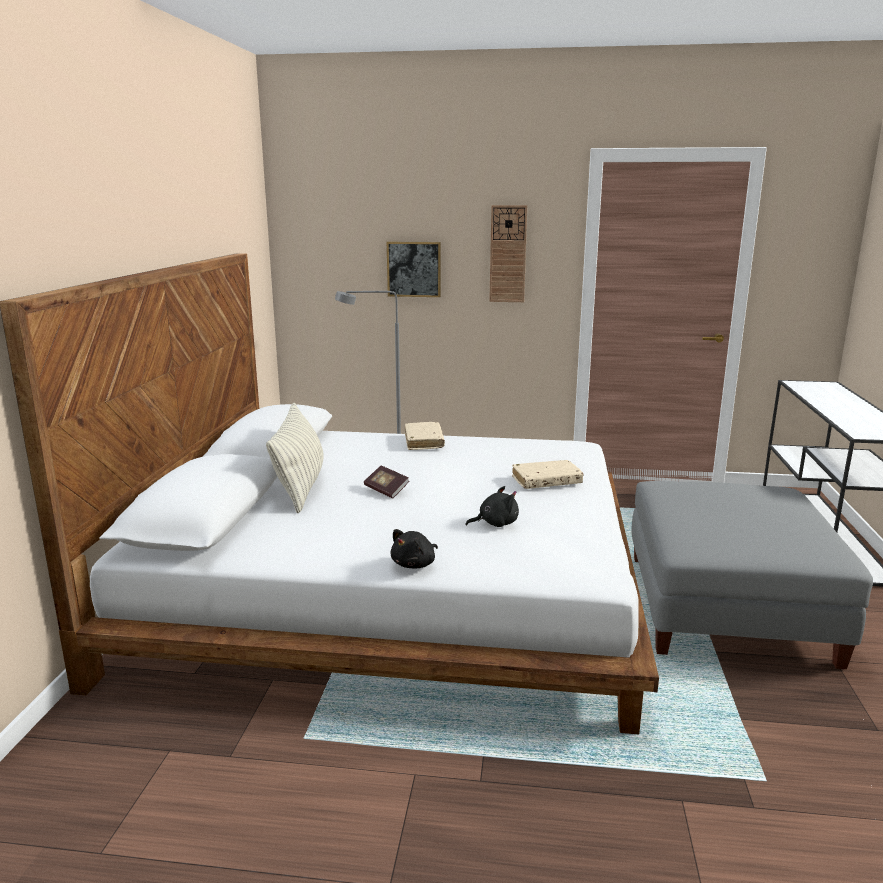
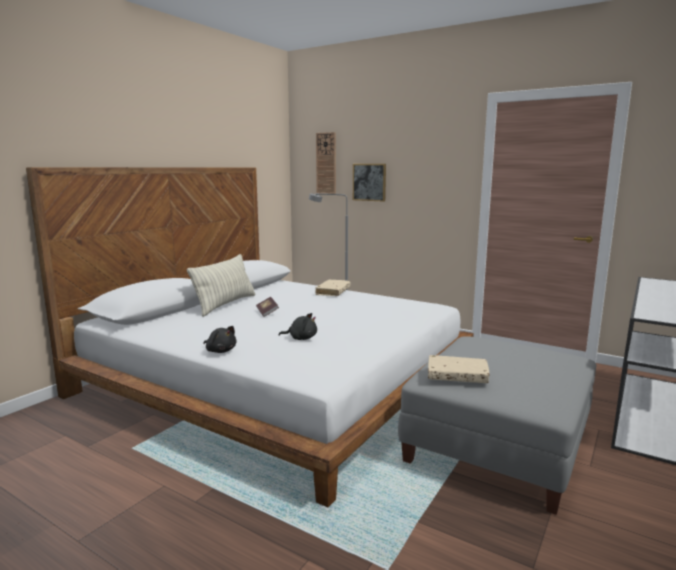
camera: 25 degrees right, 5 degrees down
black plush toy [391,529,438,569] -> black plush toy turned 120 degrees counterclockwise [203,326,237,353]
wall clock [489,205,527,302] -> wall clock moved to [316,132,336,194]
beige book [512,460,584,489] -> beige book moved to [428,355,490,383]

